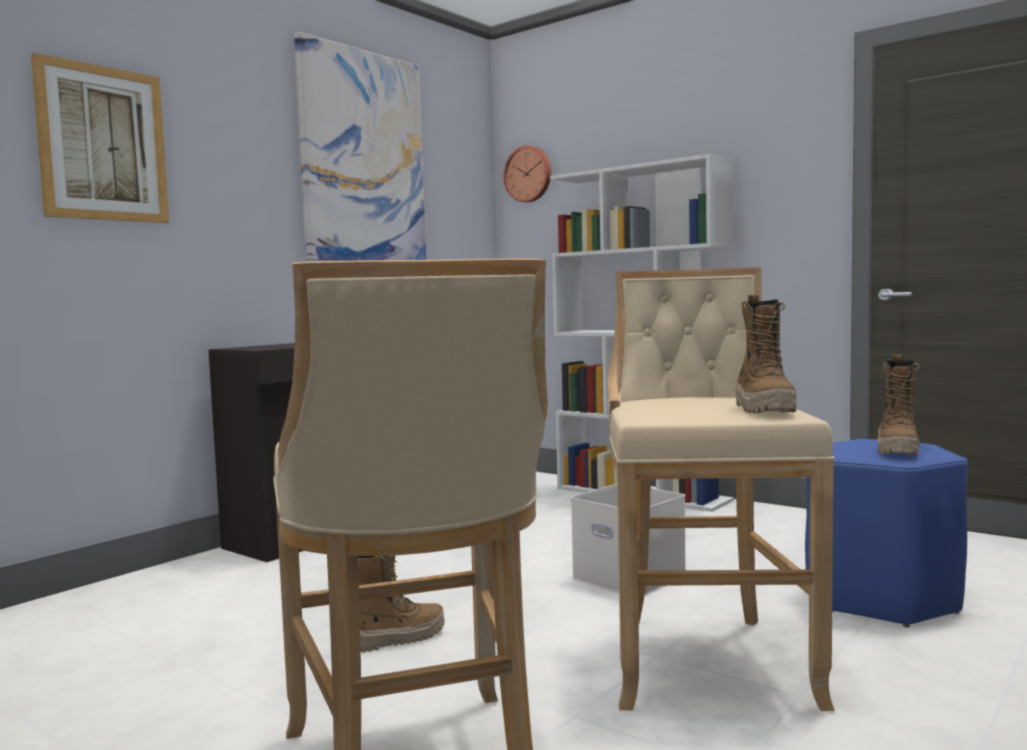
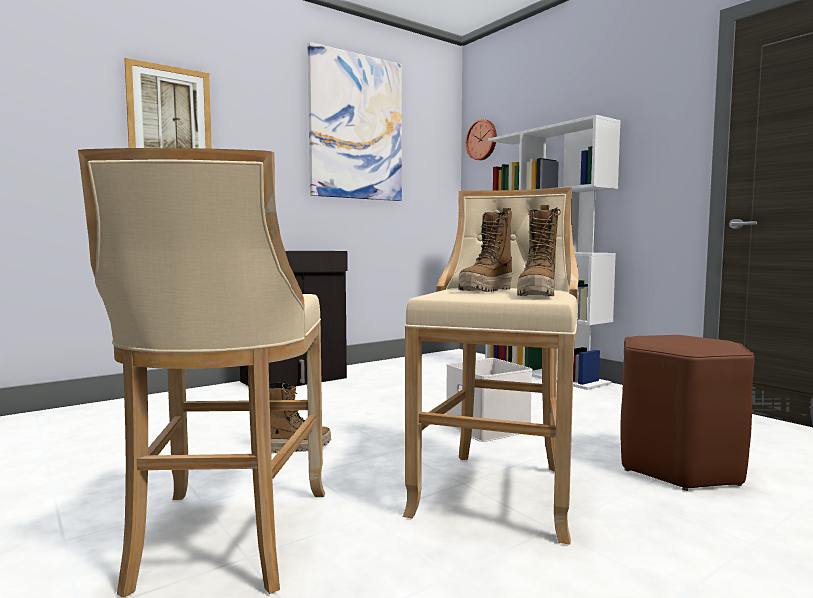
camera: 15 degrees right, 0 degrees up
blue stool [805,439,968,628] -> brown stool [620,335,755,491]
boot [877,355,920,455] -> boot moved to [459,208,512,292]

